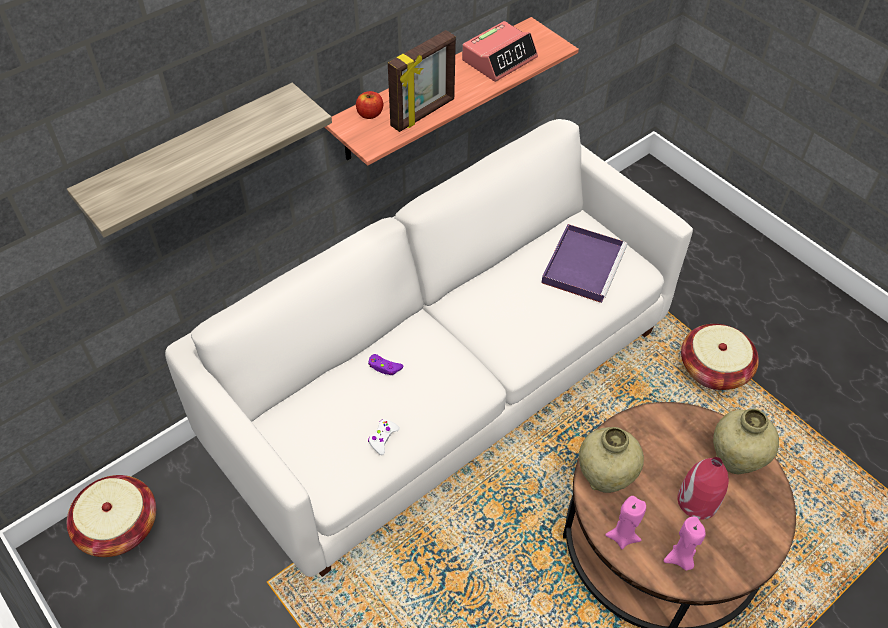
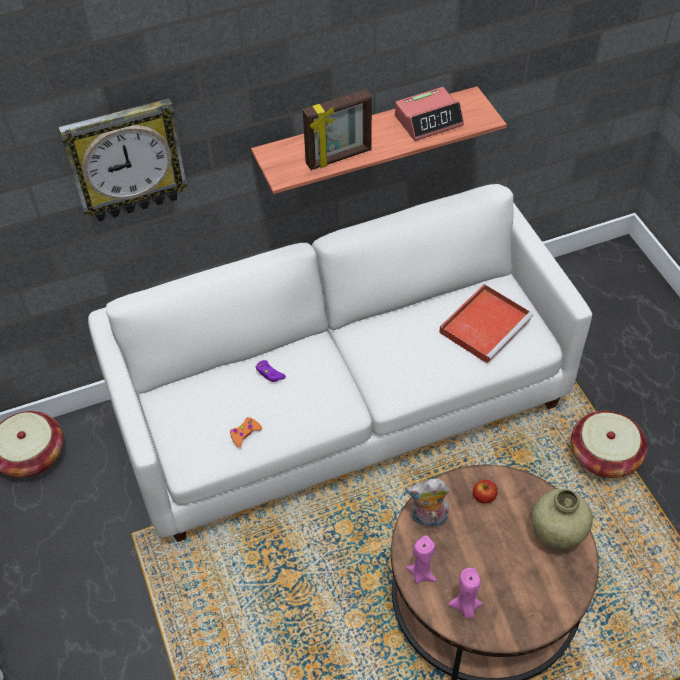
camera: 20 degrees right, 0 degrees up
shelf [67,83,332,238] -> wall clock [59,99,188,222]
apple [356,91,383,119] -> apple moved to [473,480,498,504]
white game controller [368,419,400,455] -> orange game controller [230,417,262,447]
purple tray [541,224,628,303] -> red tray [439,284,533,364]
beige vase [579,427,644,493] -> plush toy [407,479,450,527]
red vase [677,457,729,520] -> none

